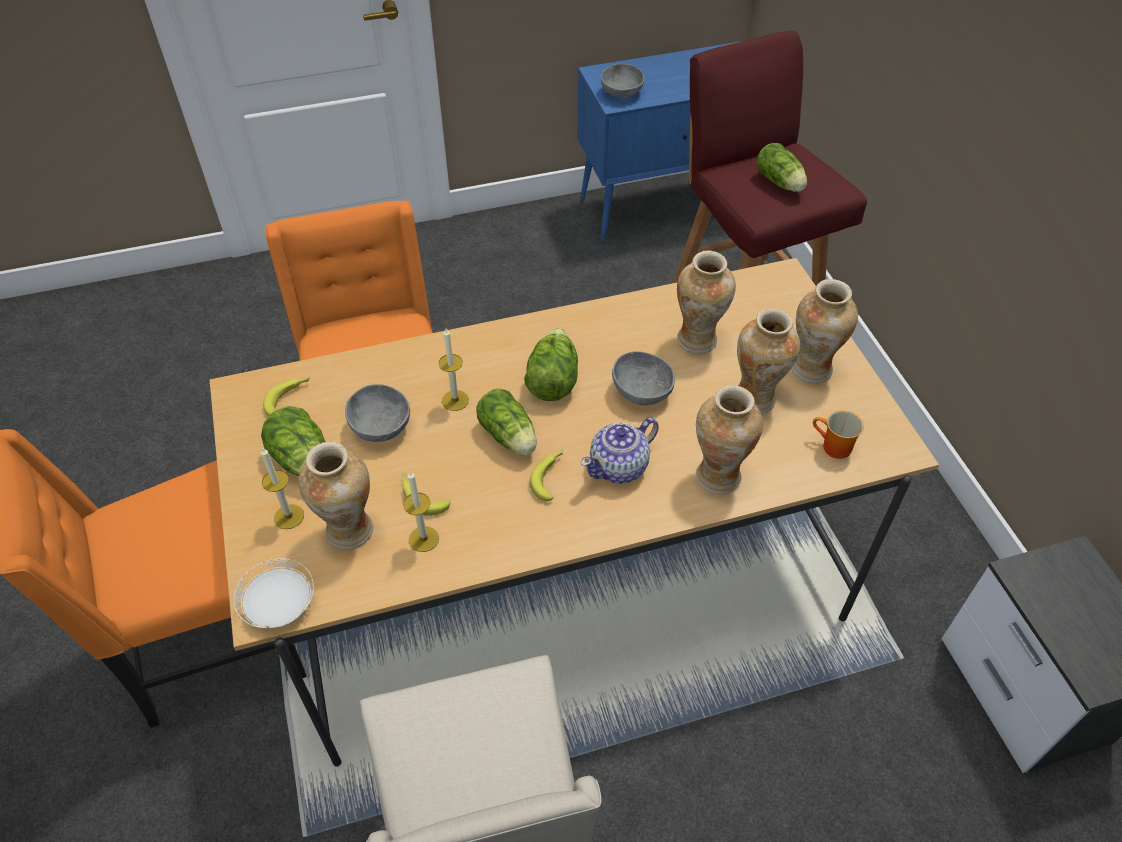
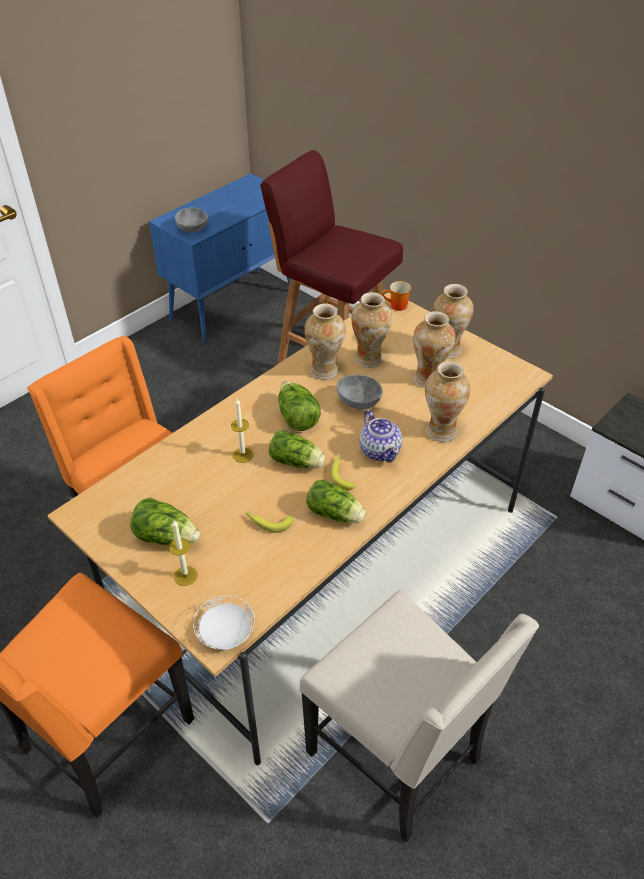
camera: 30 degrees left, 5 degrees down
banana [263,377,310,416] -> none
vase [299,442,373,550] -> vase moved to [304,303,346,380]
grey bowl [345,384,410,442] -> none
candle [403,470,439,552] -> none
teapot [581,417,658,483] -> teapot turned 45 degrees counterclockwise [359,410,402,463]
lettuce [756,143,807,192] -> lettuce moved to [306,480,366,523]
mug [813,410,864,459] -> mug moved to [382,281,411,311]

